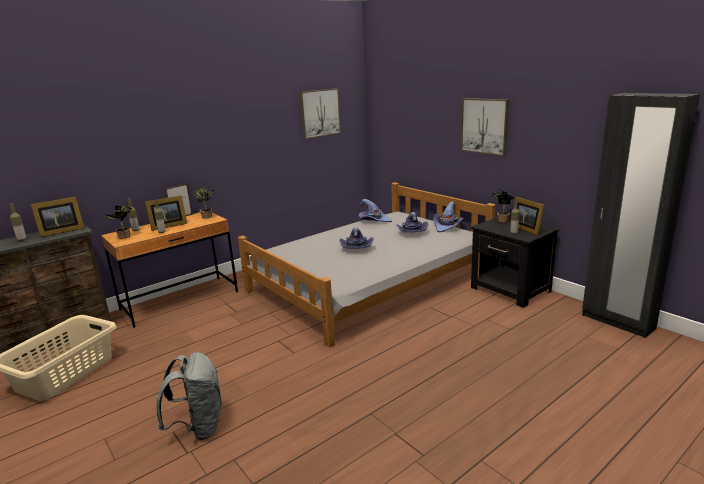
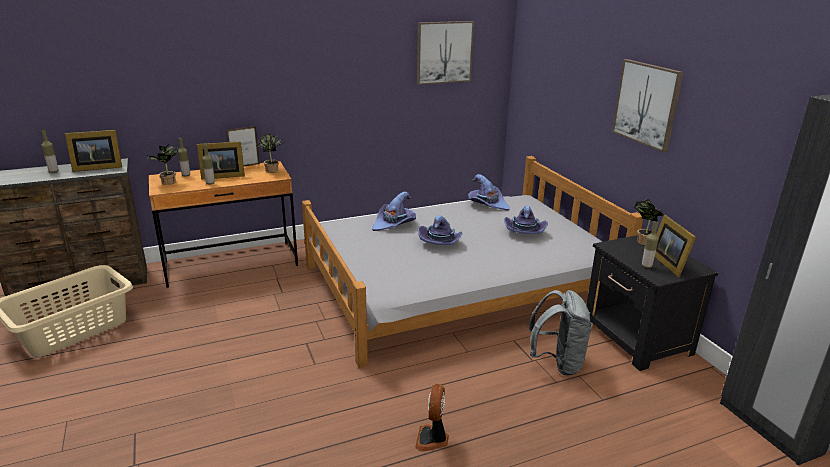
camera: 15 degrees right, 5 degrees up
grey backpack [156,352,222,440] -> grey backpack moved to [529,290,592,376]
purple hat [433,202,465,233] -> purple hat moved to [372,192,416,231]
none -> fan [415,384,449,451]

